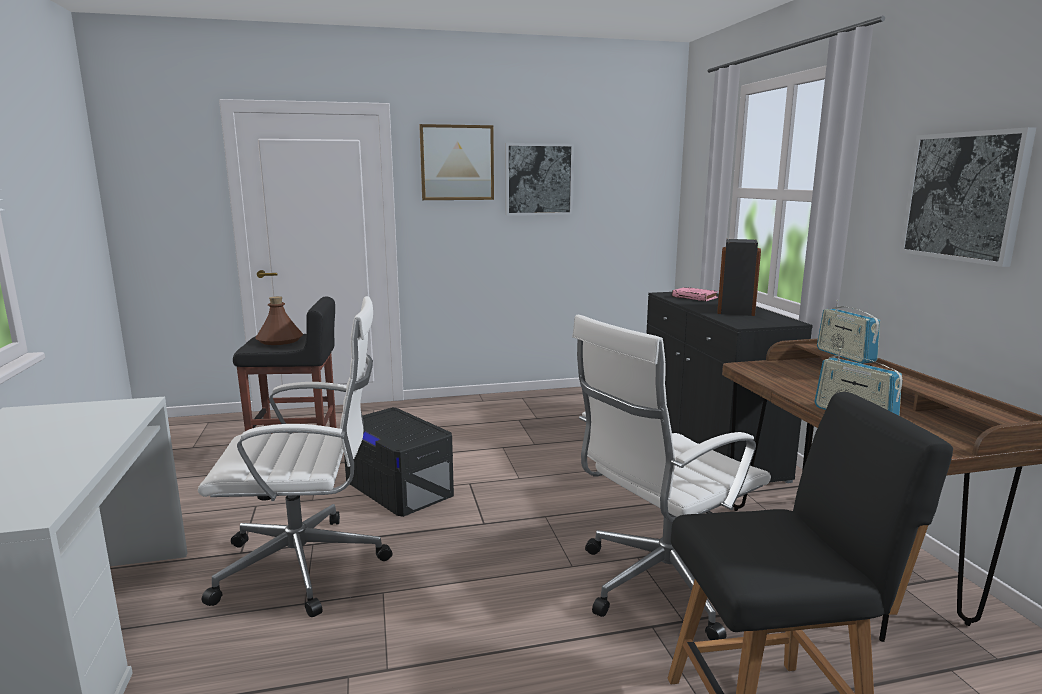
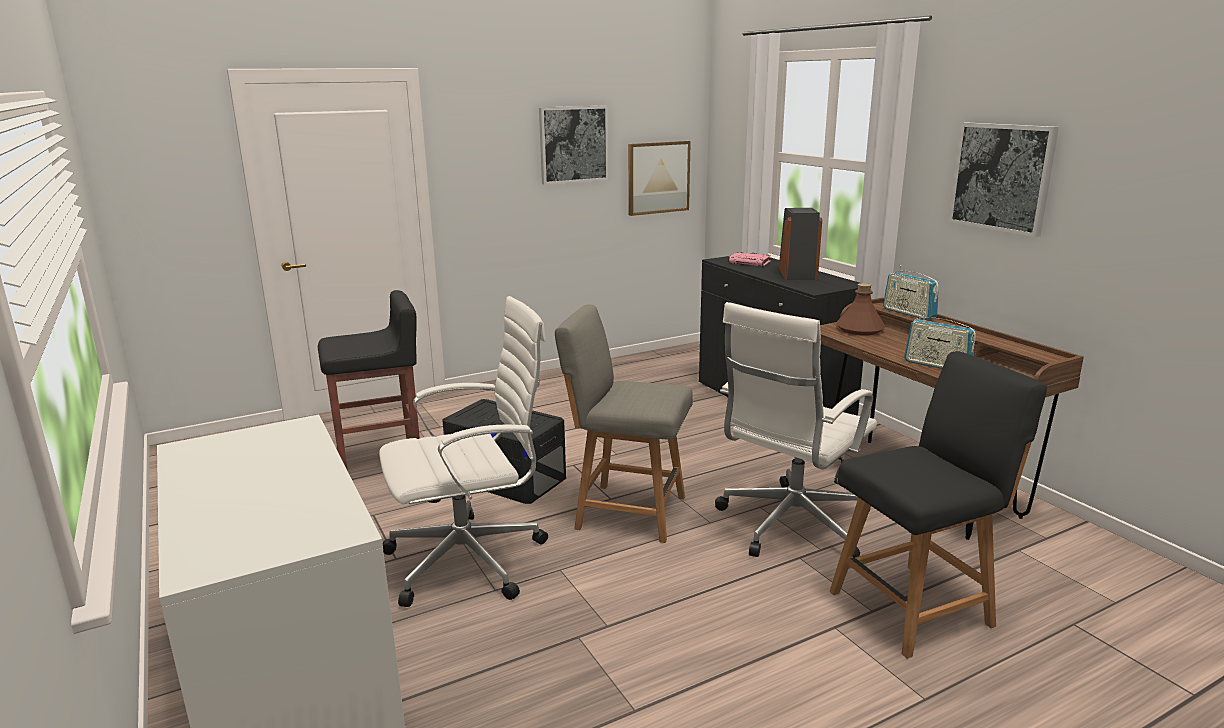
camera: 15 degrees left, 5 degrees up
brown bottle [255,296,303,345] -> brown bottle moved to [836,283,886,335]
picture [419,124,494,200] -> picture moved to [628,141,691,216]
none -> grey chair [555,304,693,543]

